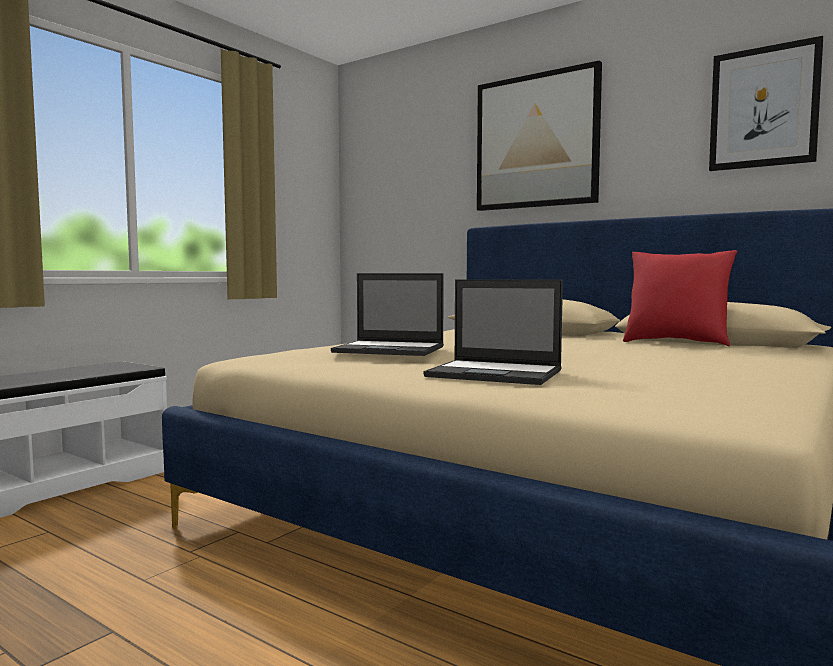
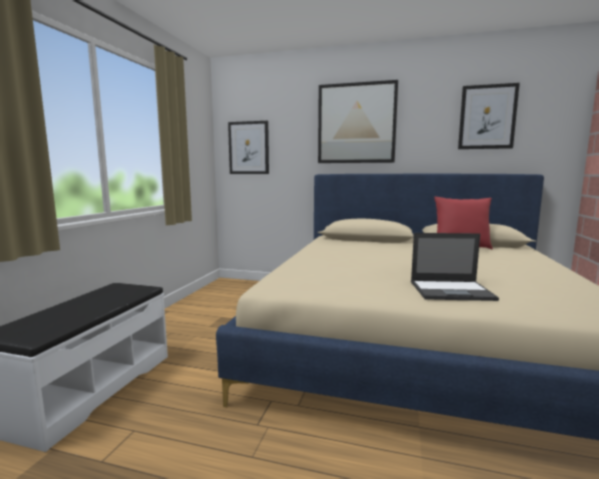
camera: 20 degrees left, 5 degrees up
laptop [331,273,444,356] -> none
none -> picture [228,121,269,174]

